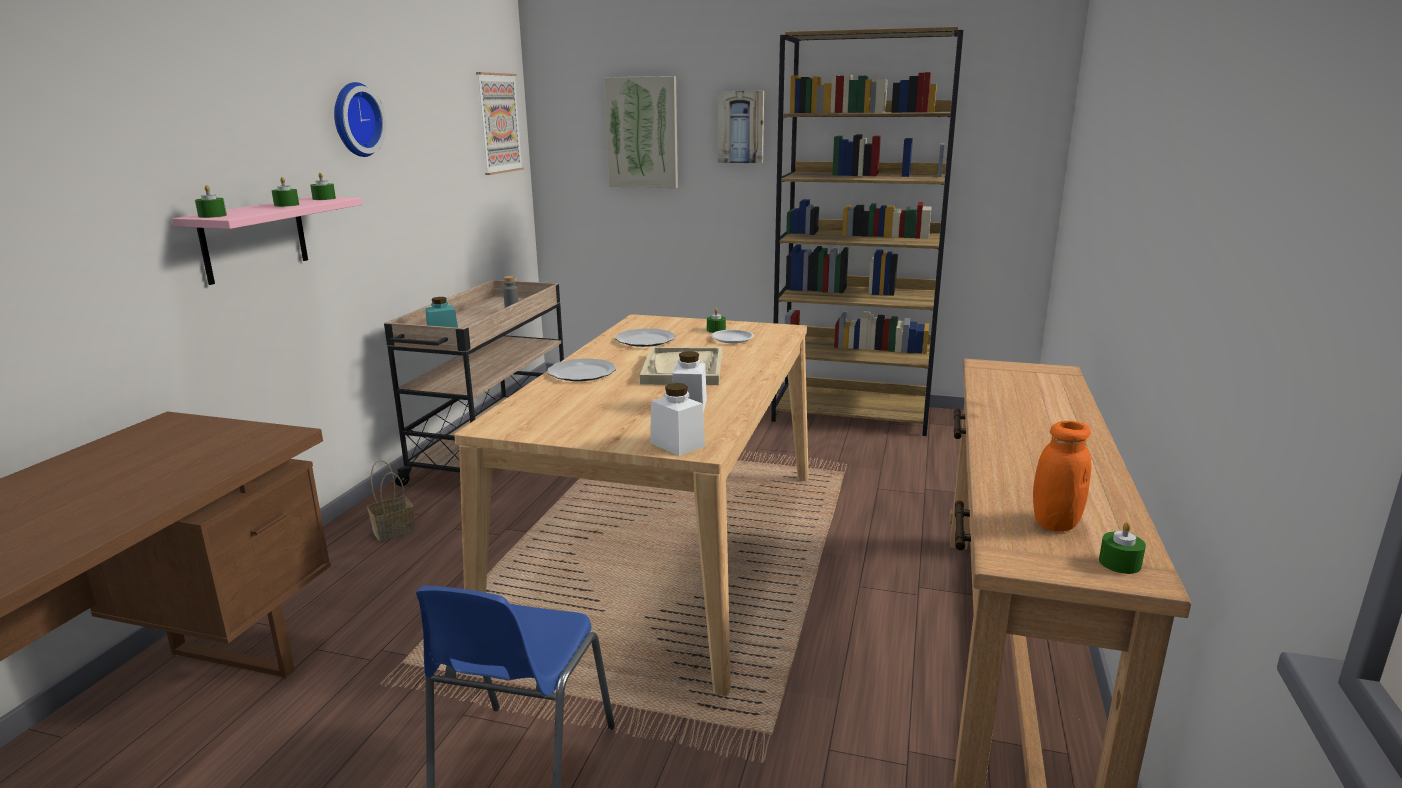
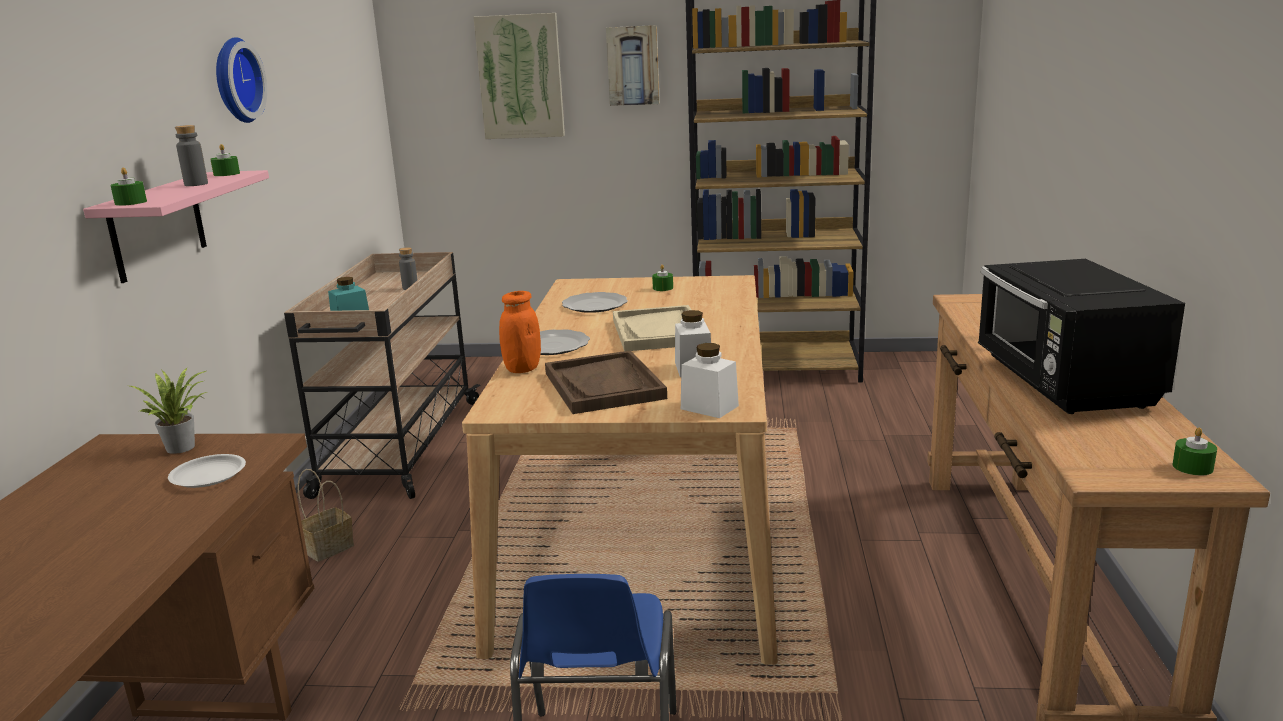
camera: 10 degrees left, 0 degrees up
green candle [271,177,299,207] -> grey bottle [175,125,208,186]
picture [476,72,524,175] -> none
white plate [711,330,754,343] -> white plate moved to [168,454,246,488]
orange jar [1033,421,1091,531] -> orange jar moved to [499,291,541,373]
none -> potted plant [130,368,207,454]
none -> brown tray [545,350,667,414]
none -> black microwave [977,259,1185,414]

